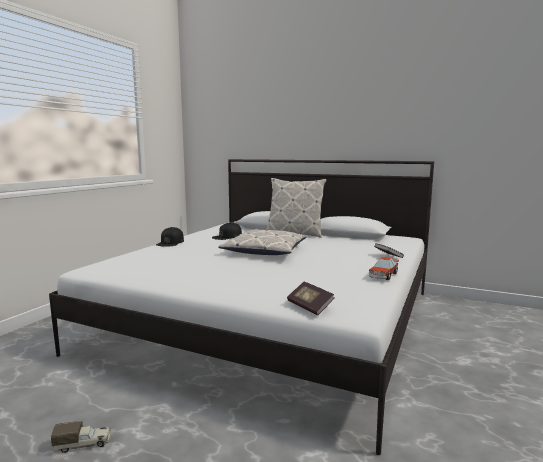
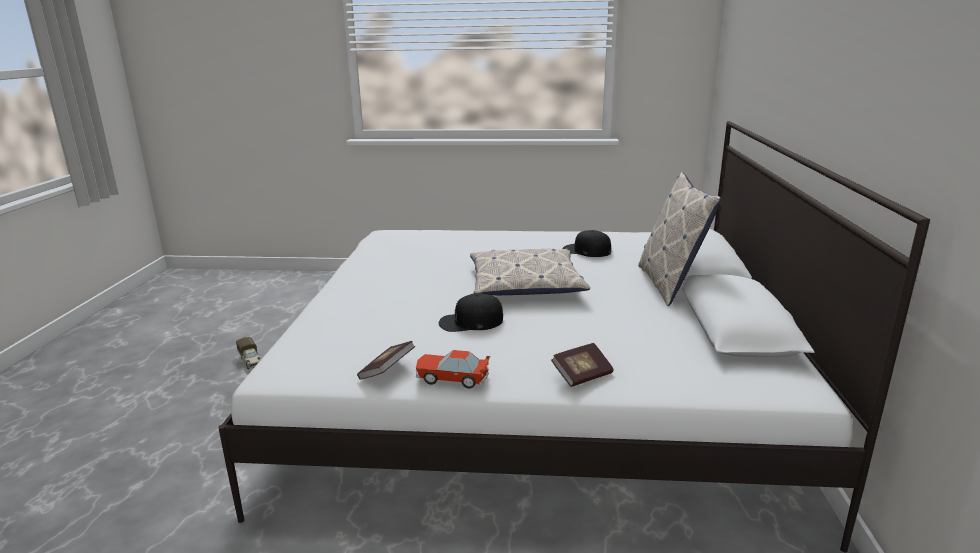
camera: 70 degrees right, 10 degrees up
black cap [156,227,184,247] -> black cap moved to [439,293,503,332]
book [287,282,334,315] -> book moved to [357,341,415,380]

